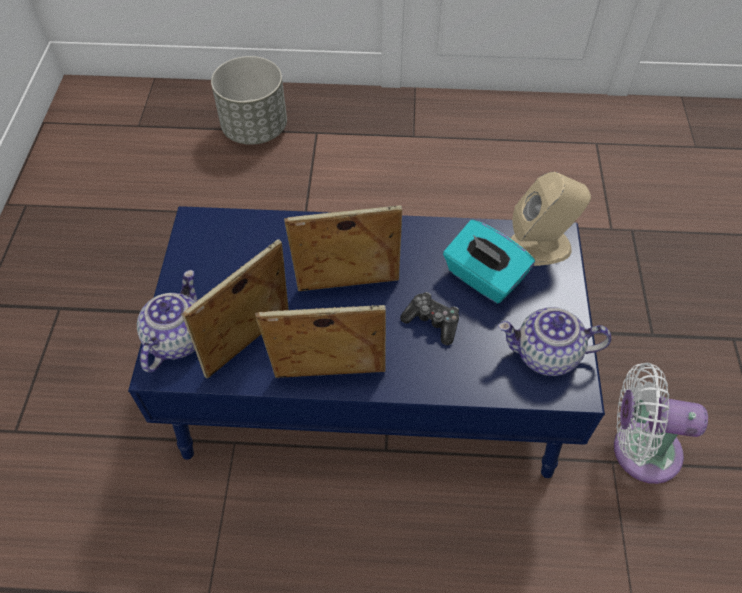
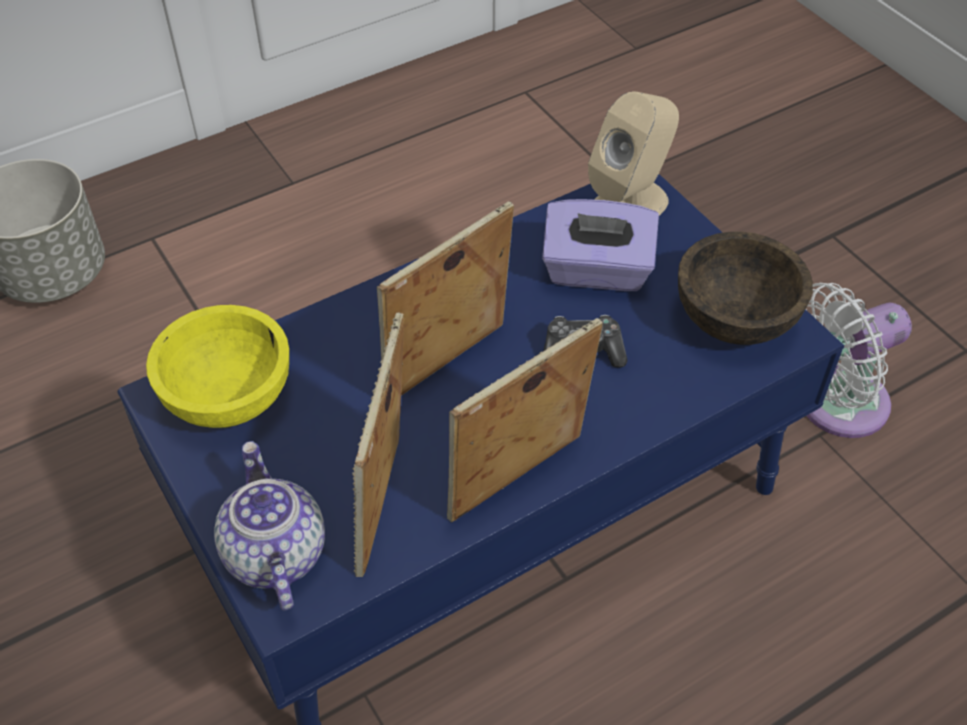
camera: 35 degrees left, 5 degrees down
turquoise tissue box [443,220,535,304] -> purple tissue box [542,199,659,291]
teapot [498,307,612,376] -> brown bowl [678,232,813,345]
none -> yellow bowl [146,305,289,428]

